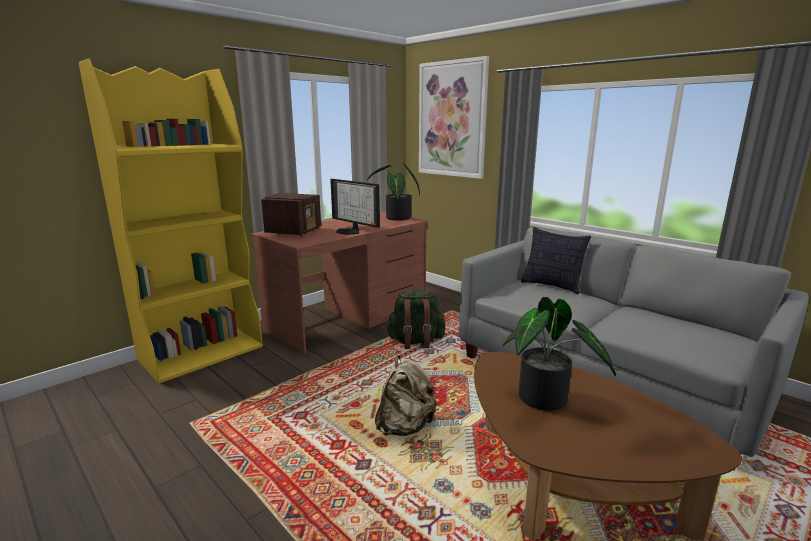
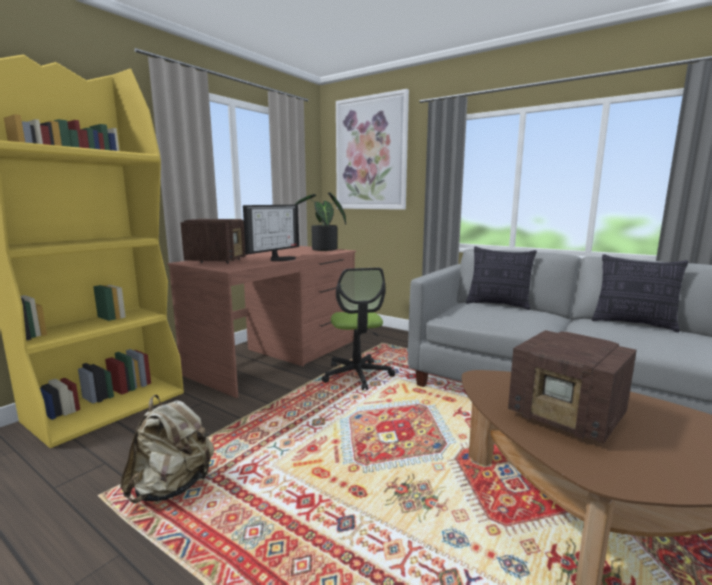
camera: 10 degrees left, 5 degrees down
monitor [330,179,380,235] -> monitor turned 90 degrees counterclockwise [243,205,299,261]
beige backpack [375,355,437,436] -> beige backpack moved to [120,395,215,503]
green backpack [385,290,445,349] -> office chair [322,268,395,390]
potted plant [503,297,616,411] -> radio [508,330,637,444]
none -> pillow [592,254,688,332]

